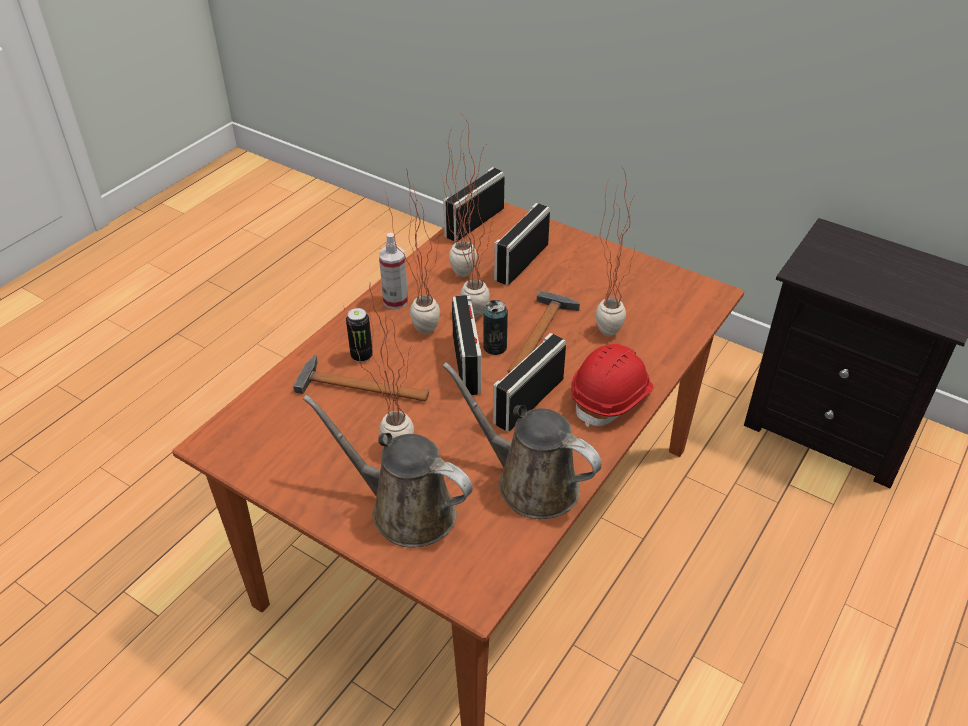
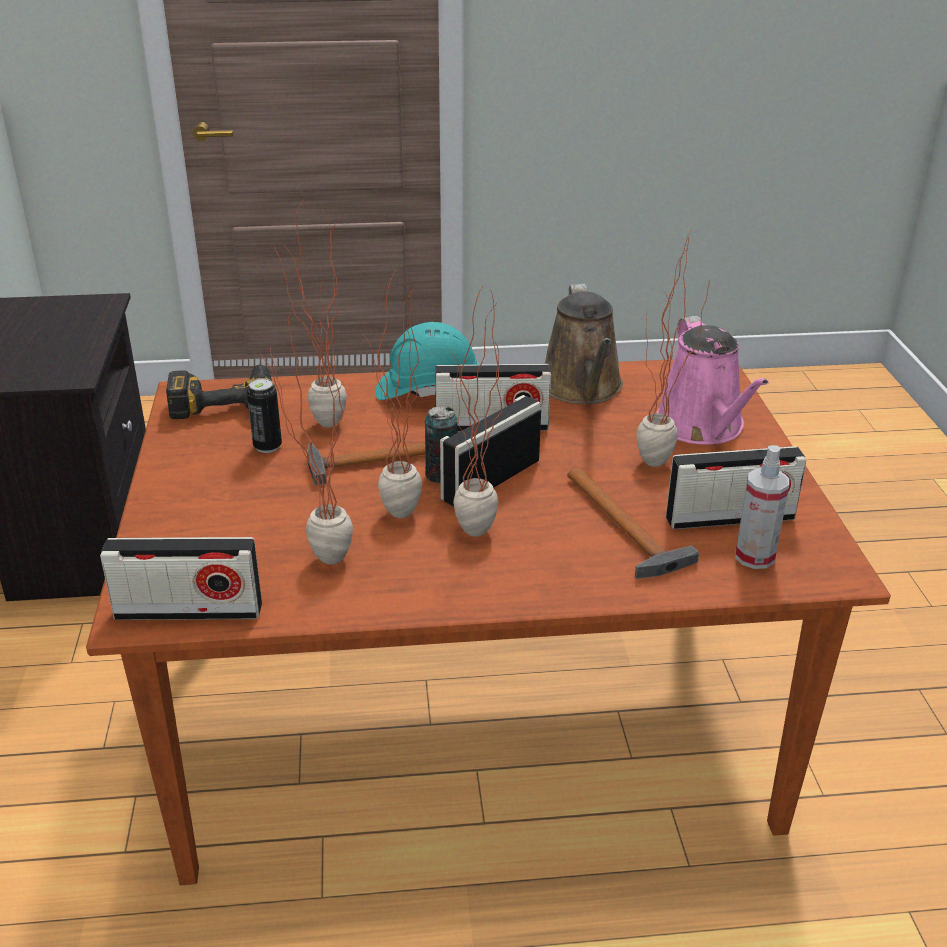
camera: 130 degrees left, 10 degrees down
brown watering can [303,395,473,547] -> pink watering can [657,316,769,445]
can [346,308,372,362] -> can moved to [247,379,282,453]
spray bottle [379,233,408,310] -> spray bottle moved to [735,445,789,569]
radio [494,203,550,285] -> radio moved to [666,446,807,529]
red hard hat [571,344,654,427] -> turquoise hard hat [375,322,479,400]
none -> power drill [166,365,275,419]

